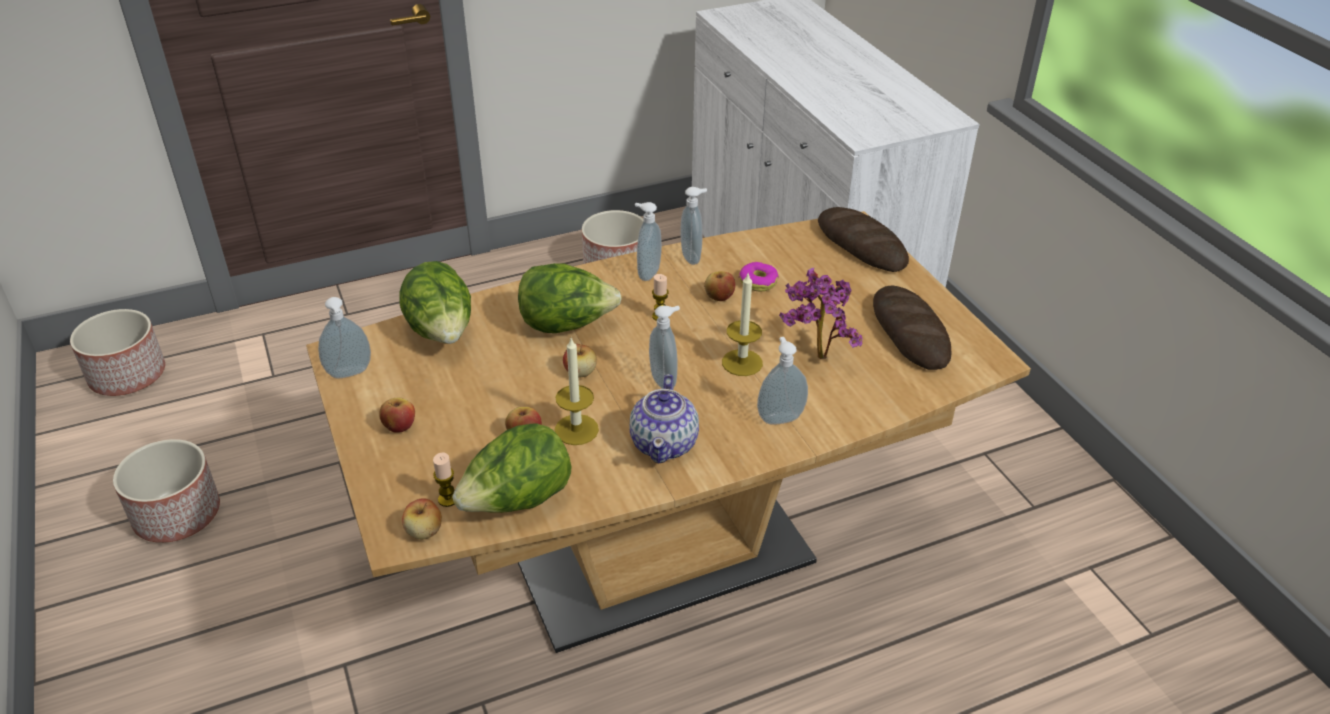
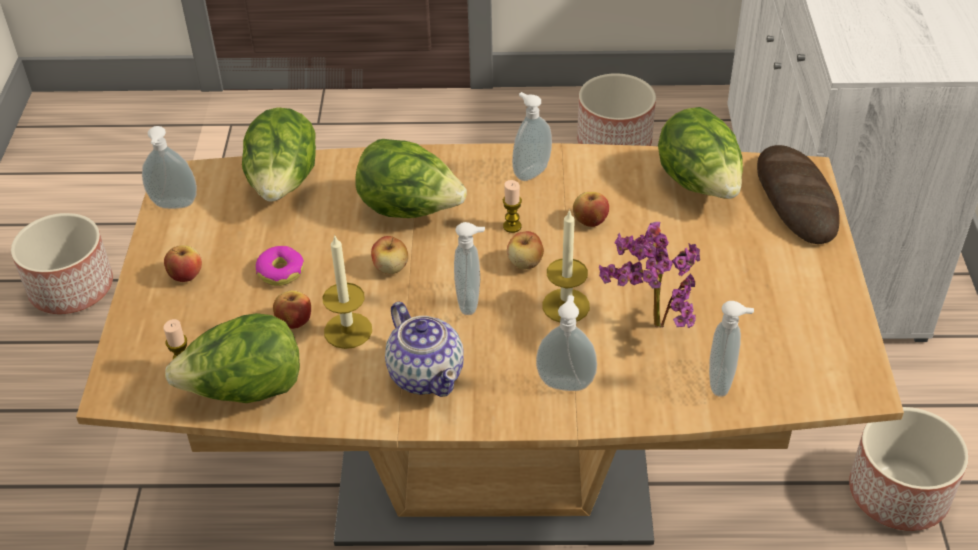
camera: 25 degrees right, 5 degrees up
planter [70,309,165,396] -> planter moved to [849,407,968,531]
apple [402,498,442,540] -> apple moved to [507,231,544,269]
teapot [630,374,699,463] -> teapot turned 60 degrees counterclockwise [385,301,464,397]
soap dispenser [680,187,707,265] -> soap dispenser moved to [709,301,754,397]
donut [739,262,779,291] -> donut moved to [256,246,304,286]
bread [873,286,951,370] -> none
none -> lettuce [658,107,743,199]

